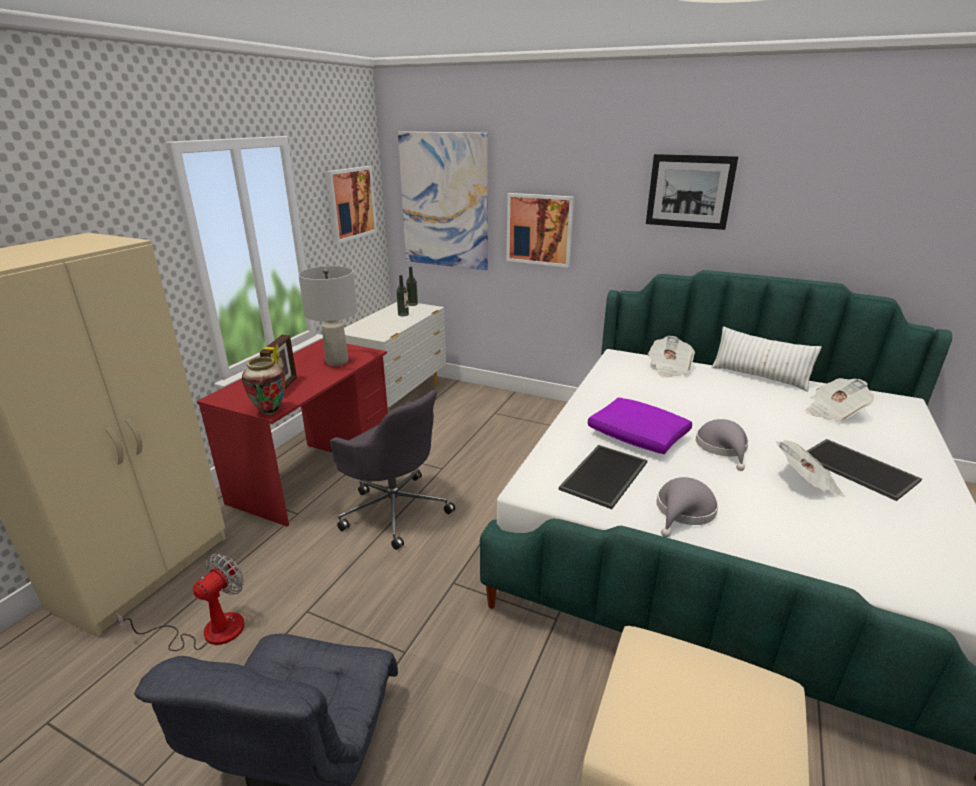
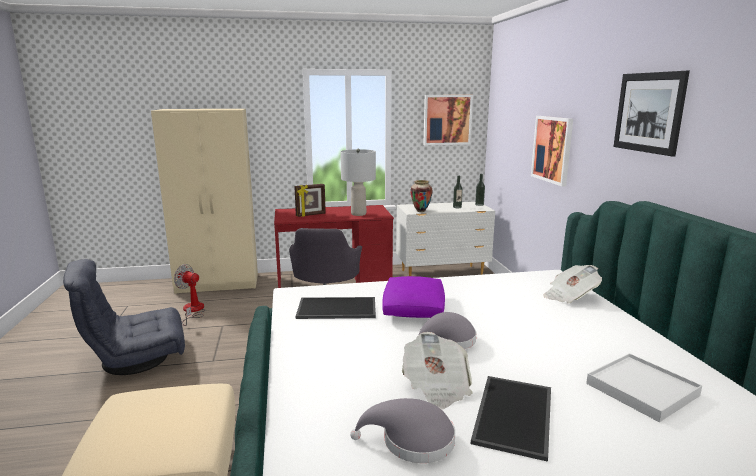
camera: 55 degrees right, 10 degrees down
fan [115,553,245,651] -> fan turned 150 degrees counterclockwise [174,264,206,326]
vase [242,357,285,415] -> vase moved to [410,180,433,212]
picture [398,131,488,270] -> none
grey hat [657,477,718,538] -> grey hat moved to [350,398,455,463]
white pillow [711,327,822,392] -> none
newspaper [805,378,874,422] -> white tray [586,353,702,422]

